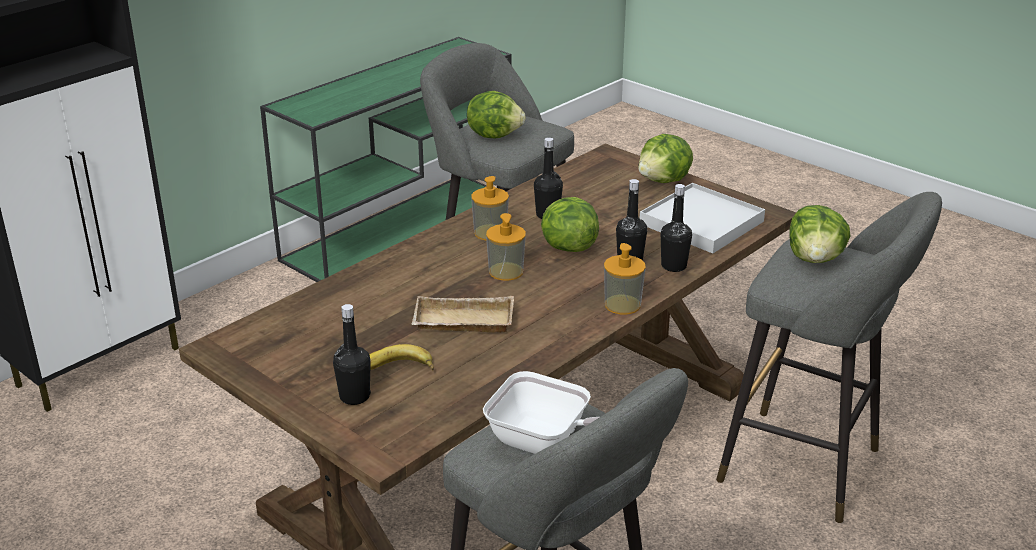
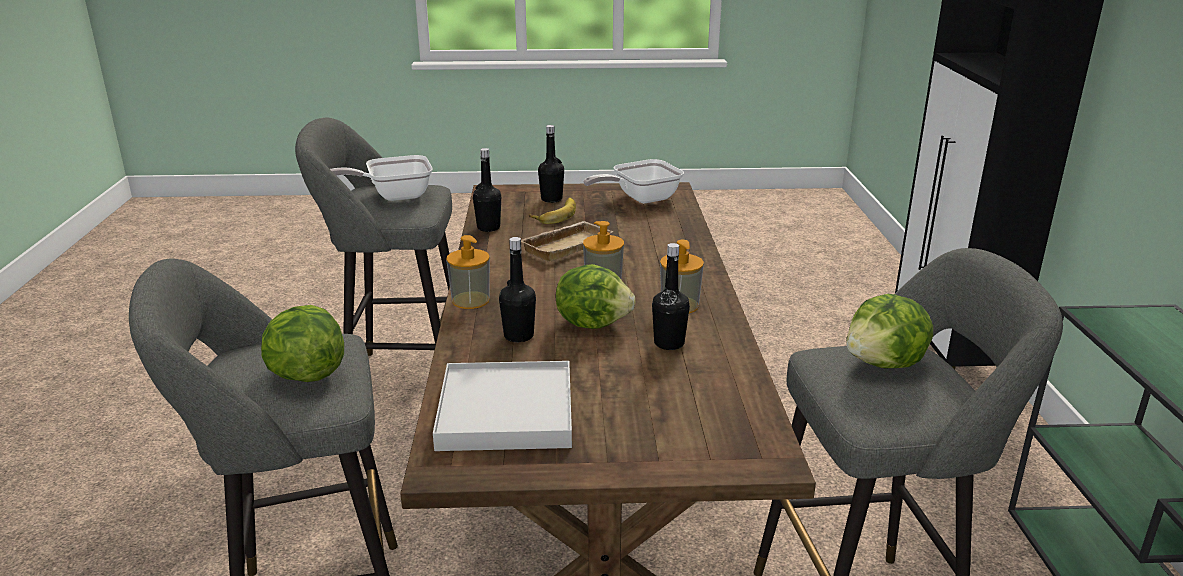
camera: 135 degrees right, 5 degrees down
lettuce [638,134,693,183] -> none
black bottle [661,184,692,272] -> black bottle moved to [473,148,501,232]
none -> frying pan [583,159,684,203]

